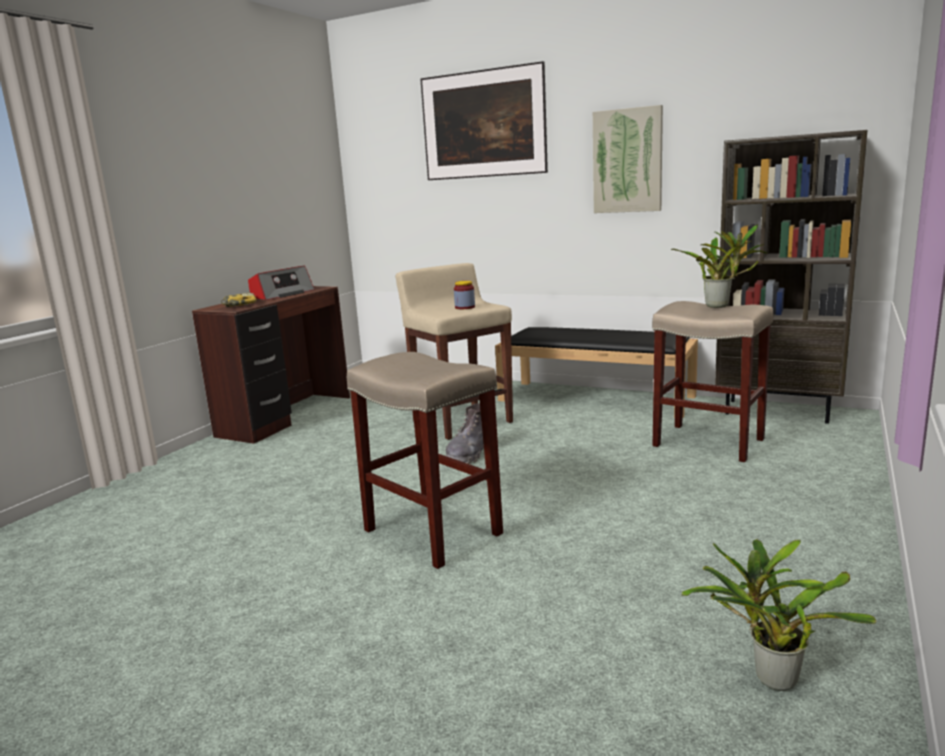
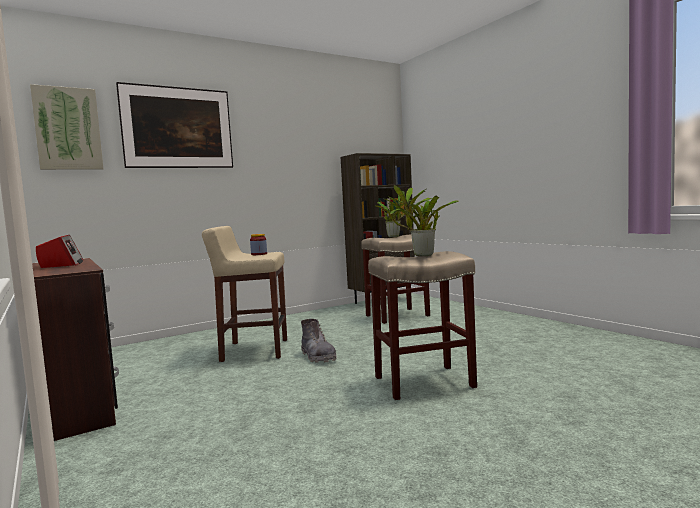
camera: 60 degrees left, 10 degrees down
power drill [221,292,257,307] -> none
black bench [495,327,698,419] -> none
picture [593,105,663,213] -> picture moved to [30,84,104,170]
potted plant [681,539,876,691] -> potted plant moved to [388,185,459,256]

